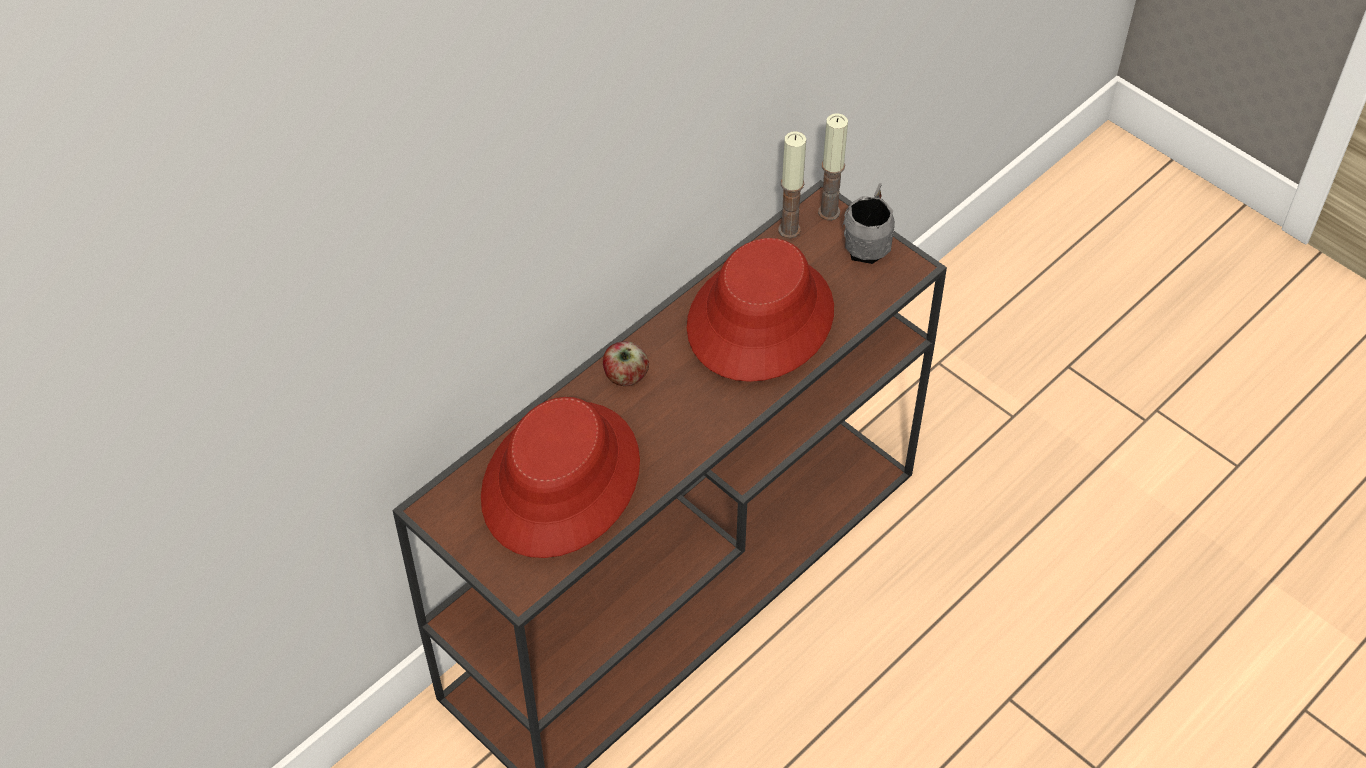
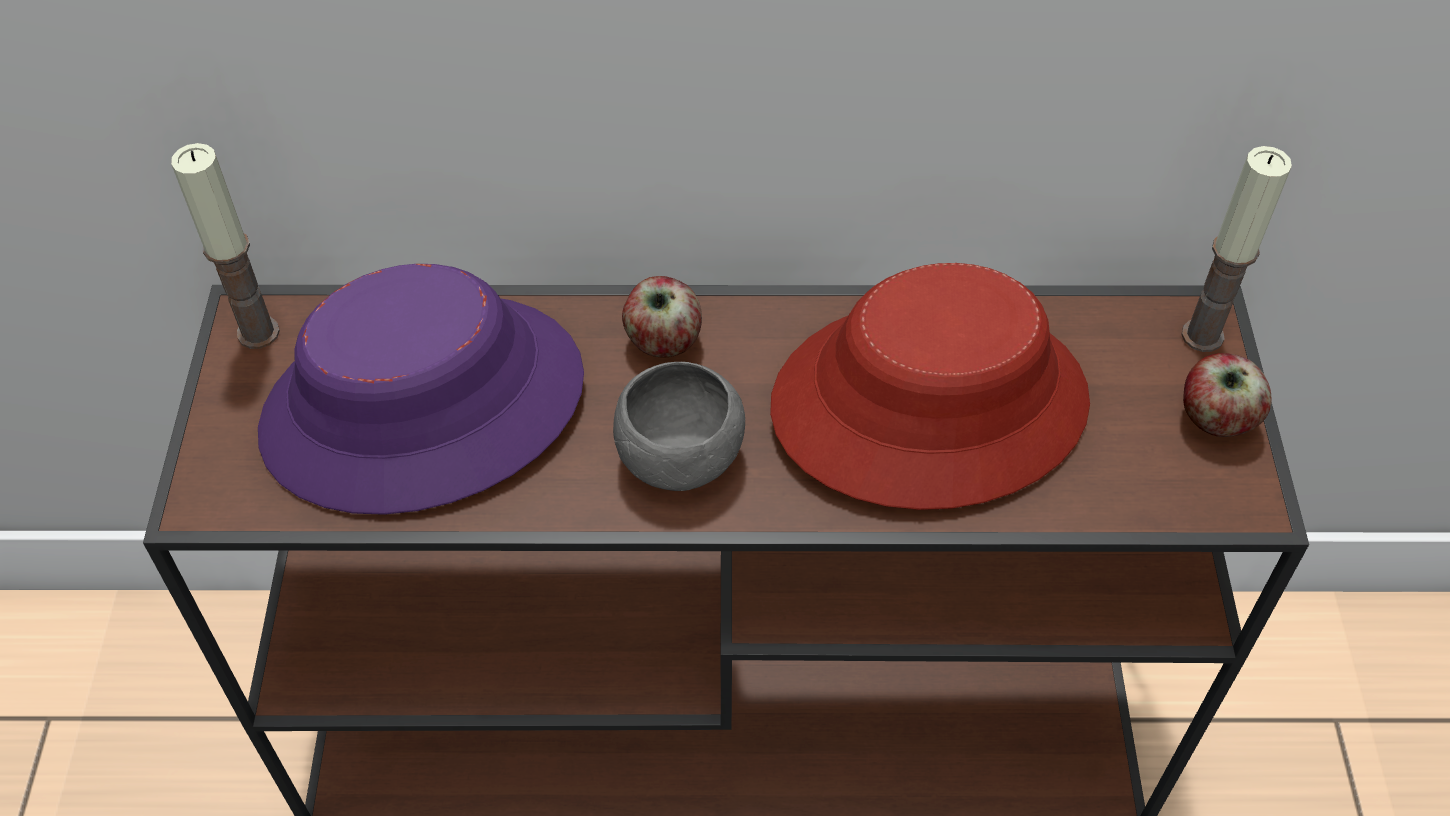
camera: 45 degrees right, 0 degrees up
red hat [481,397,640,558] -> purple hat [258,264,584,515]
candle [778,131,806,239] -> candle moved to [171,143,280,349]
grey mug [842,183,895,264] -> apple [1183,353,1271,437]
none -> grey bowl [613,362,745,491]

